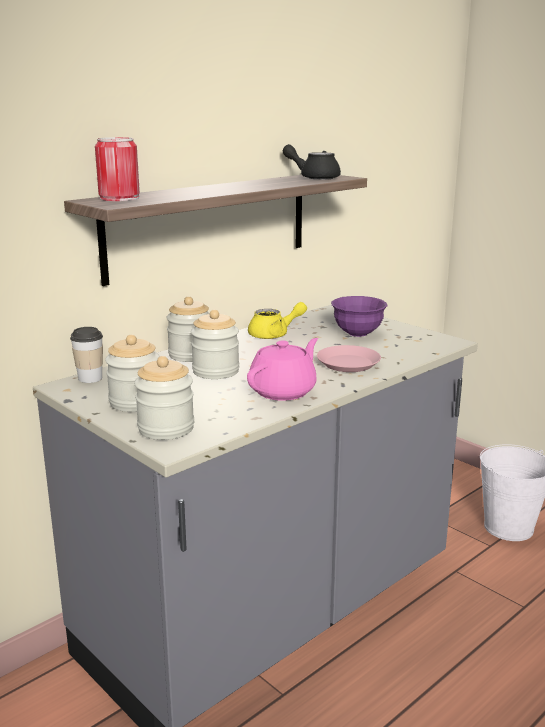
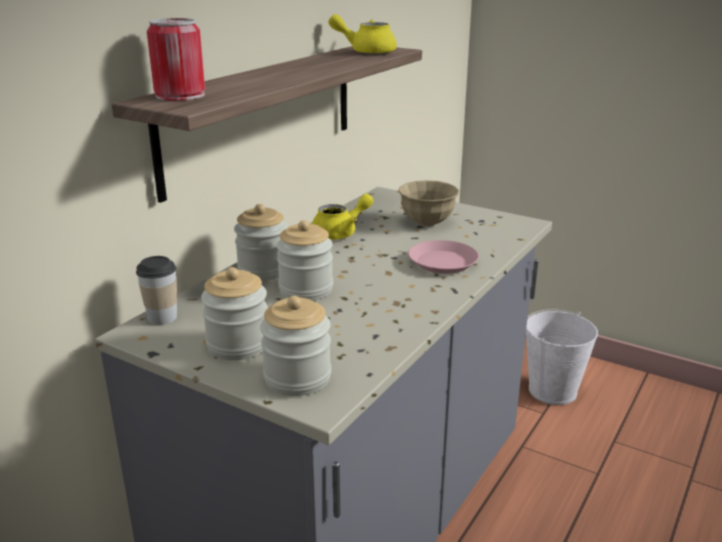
camera: 15 degrees left, 5 degrees up
pink teapot [247,338,318,401] -> none
black teapot [283,144,341,180] -> yellow teapot [329,14,397,54]
purple bowl [331,296,388,337] -> beige bowl [398,180,460,226]

